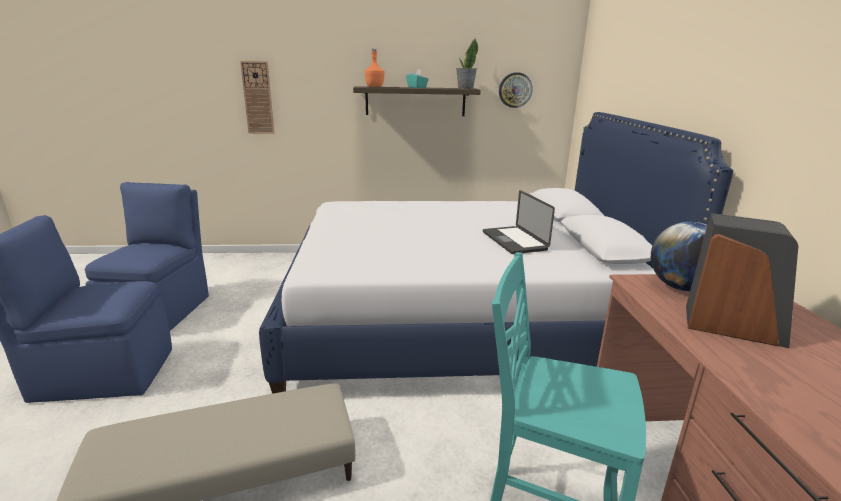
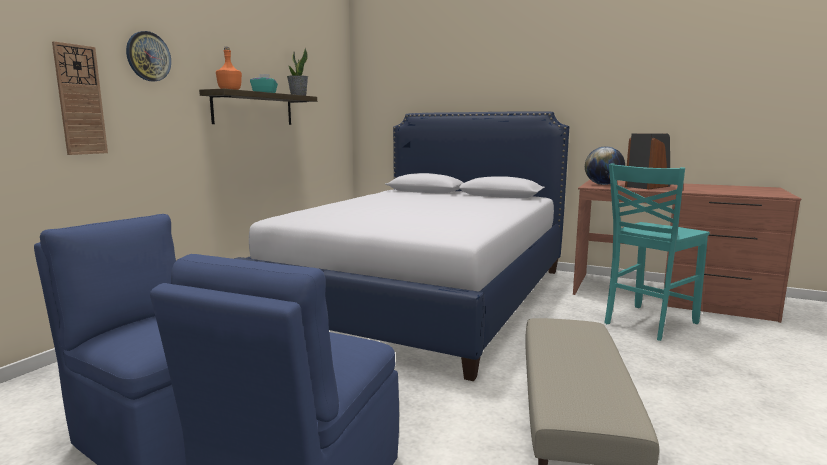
camera: 60 degrees left, 10 degrees down
laptop [483,190,555,254] -> none
wall clock [499,72,533,108] -> wall clock moved to [126,31,171,81]

